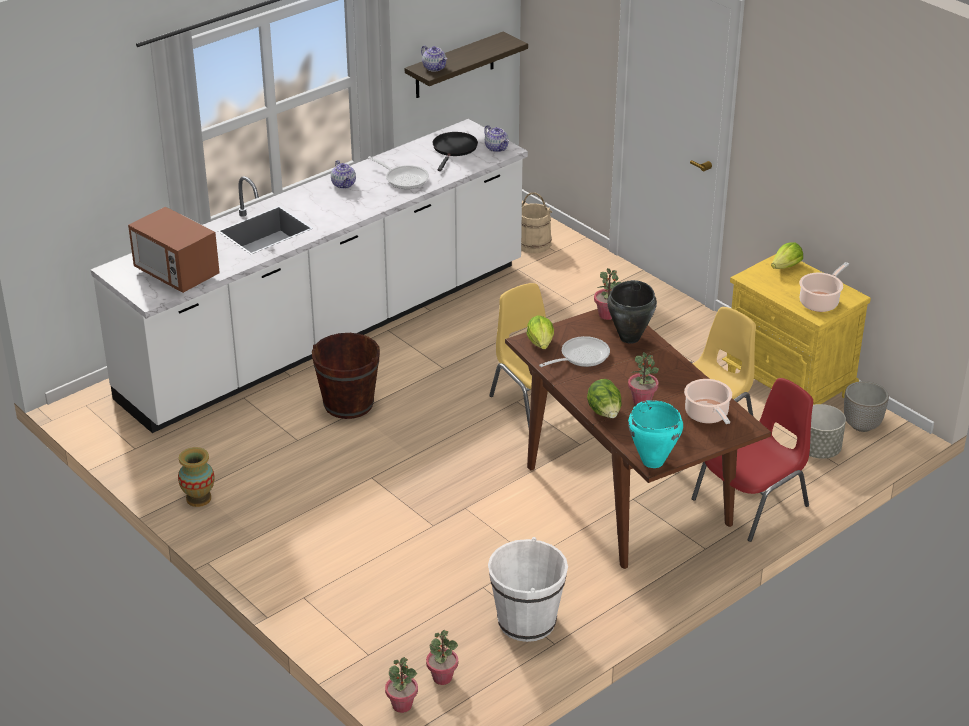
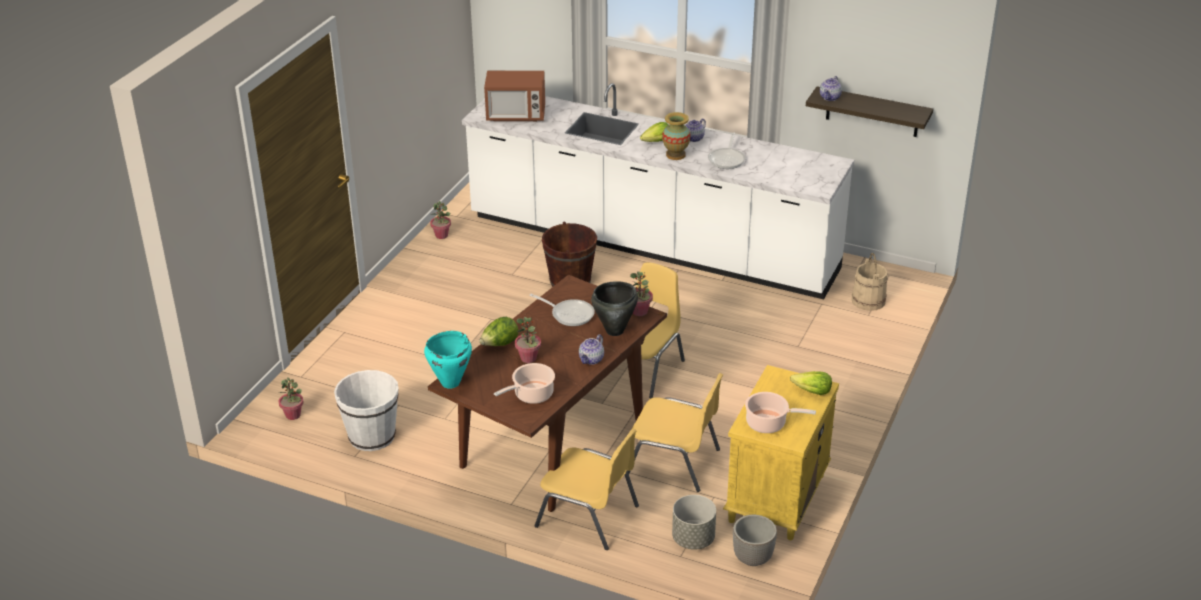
camera: 65 degrees right, 0 degrees up
microwave [128,207,220,293] -> microwave turned 105 degrees counterclockwise [484,70,545,121]
vase [178,447,215,507] -> vase moved to [662,112,690,160]
potted plant [385,657,418,713] -> potted plant moved to [430,201,451,239]
black frying pan [433,132,478,171] -> none
teapot [484,125,509,152] -> teapot moved to [579,334,604,365]
lettuce [527,315,554,349] -> lettuce moved to [640,122,669,142]
red chair [692,378,813,542] -> yellow chair [535,429,639,550]

